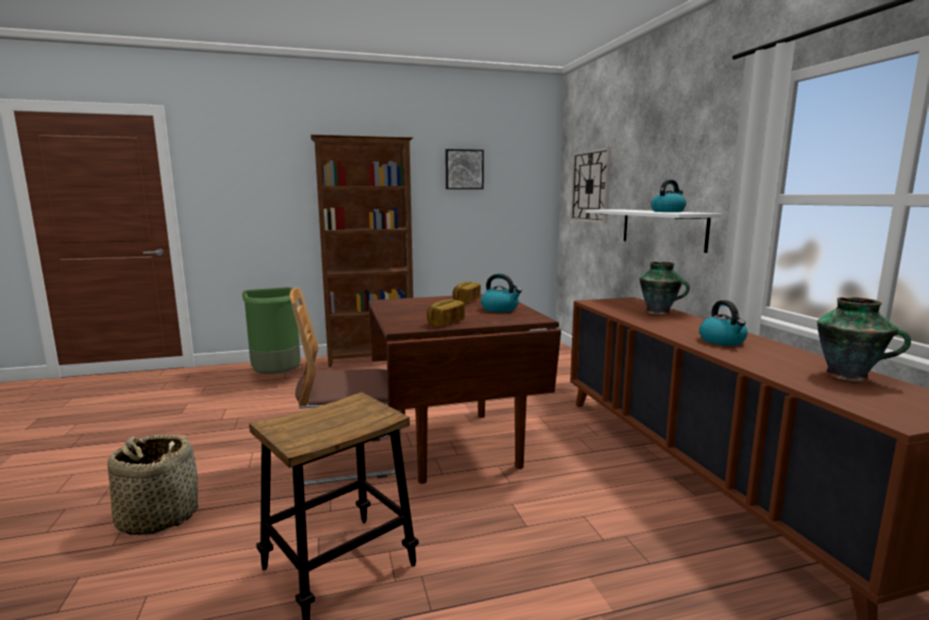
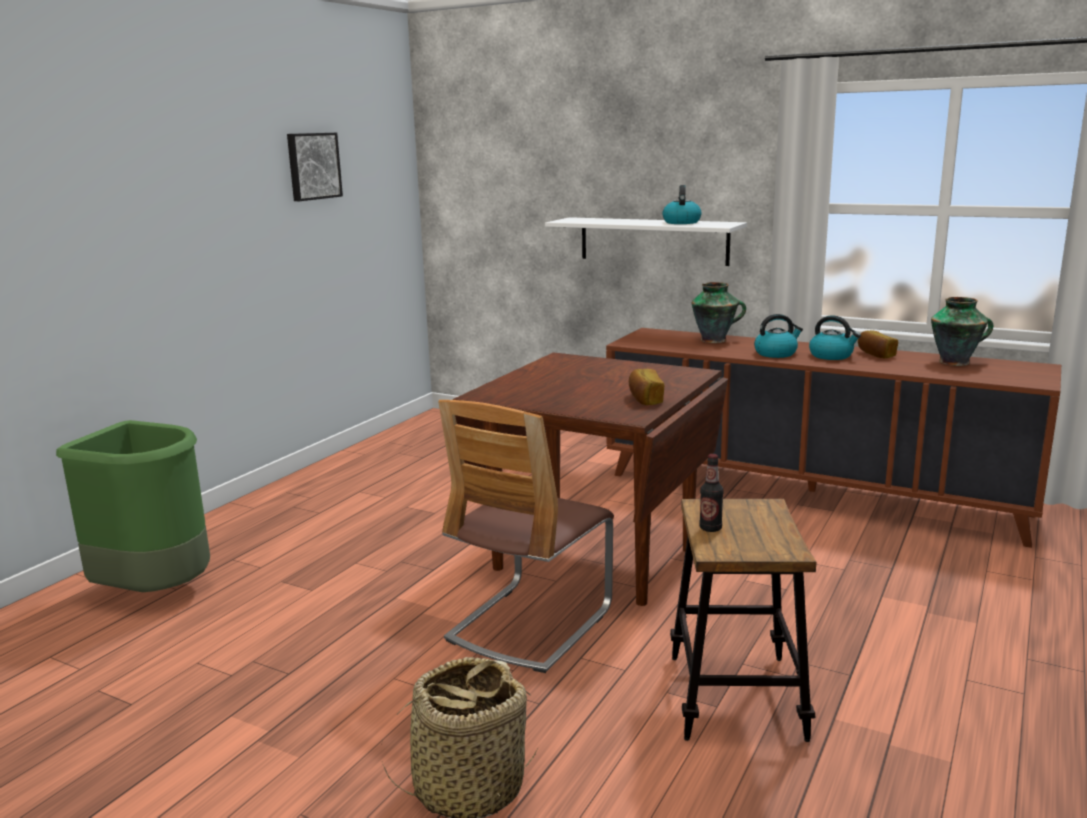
camera: 45 degrees left, 5 degrees up
brown bookcase [311,135,413,367] -> none
bread [453,282,481,303] -> bread moved to [858,330,898,358]
kettle [481,274,522,312] -> kettle moved to [754,314,803,358]
wall clock [570,147,611,224] -> none
none -> bottle [699,454,723,532]

